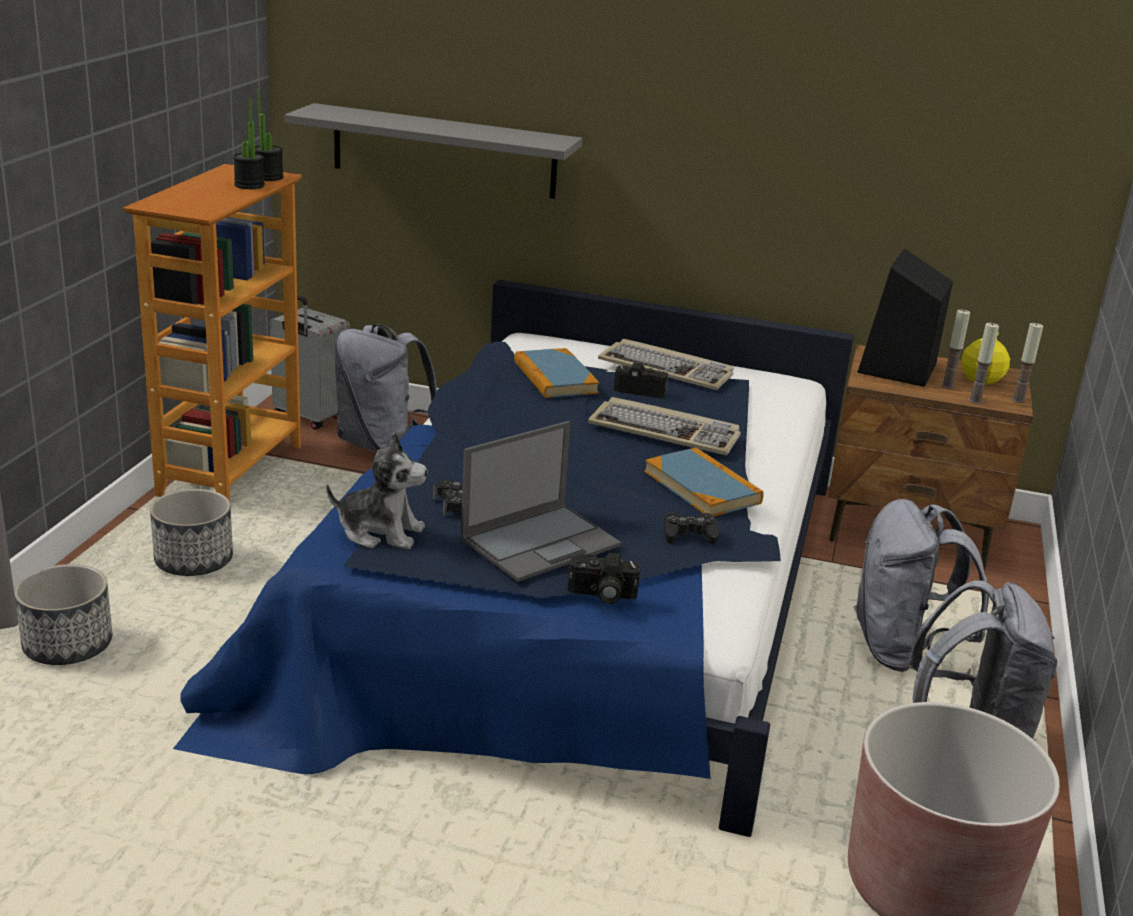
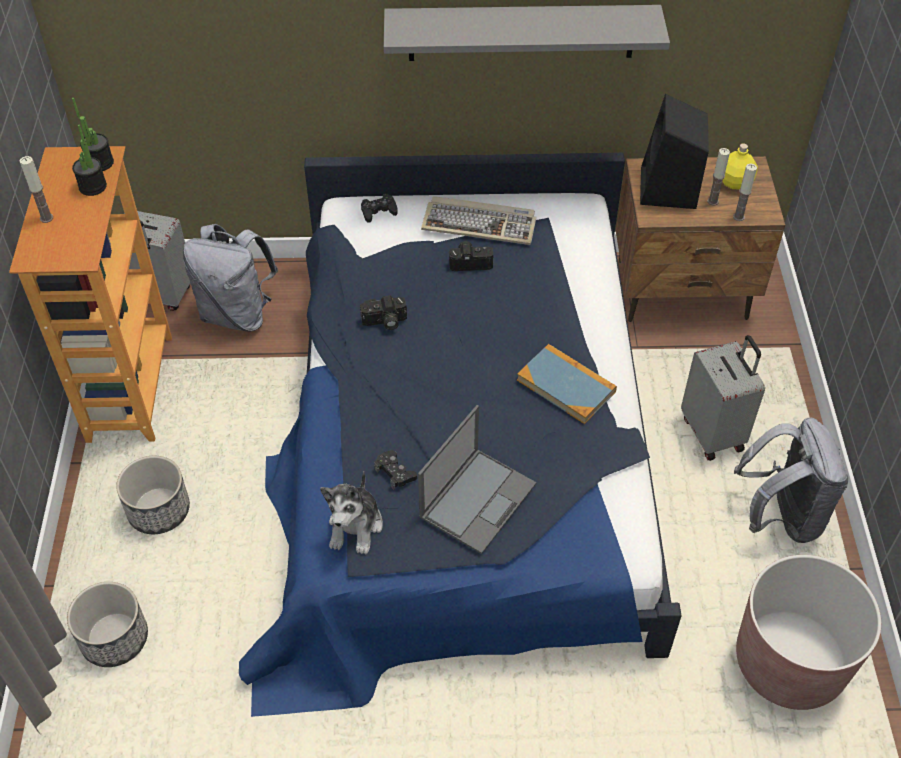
camera: 15 degrees left, 25 degrees up
grey shelf [285,103,583,199] -> grey shelf moved to [384,5,670,61]
plush toy [326,432,428,549] -> plush toy turned 105 degrees clockwise [320,471,383,555]
book [514,348,599,398] -> none
camera [568,553,640,604] -> camera moved to [360,295,407,330]
keyboard [588,397,741,455] -> none
black game controller [663,512,719,545] -> black game controller moved to [361,194,398,223]
grey backpack [854,499,989,672] -> grey suitcase [681,335,765,461]
candle [1012,323,1043,403] -> candle moved to [20,156,53,223]

